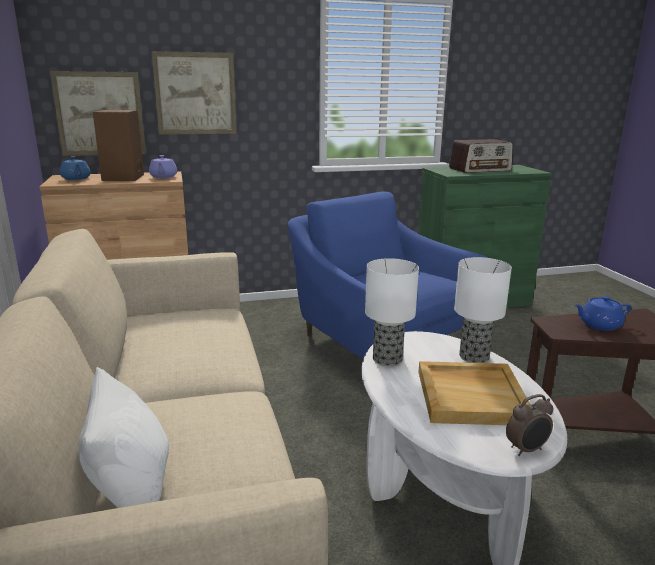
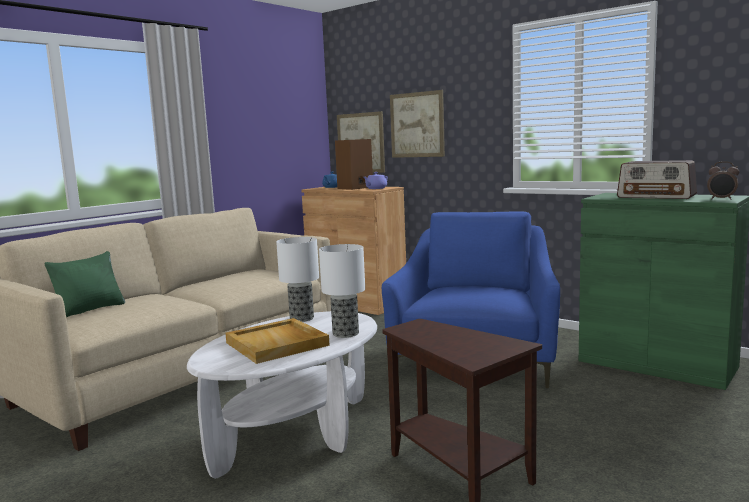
camera: 55 degrees right, 10 degrees down
white pillow [79,367,169,508] -> green pillow [44,251,125,317]
alarm clock [506,394,553,456] -> alarm clock moved to [707,161,739,200]
blue teapot [575,296,631,331] -> none

